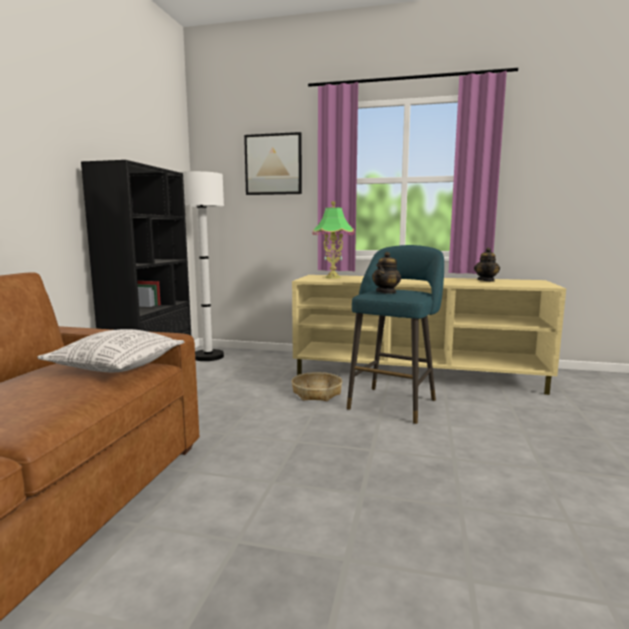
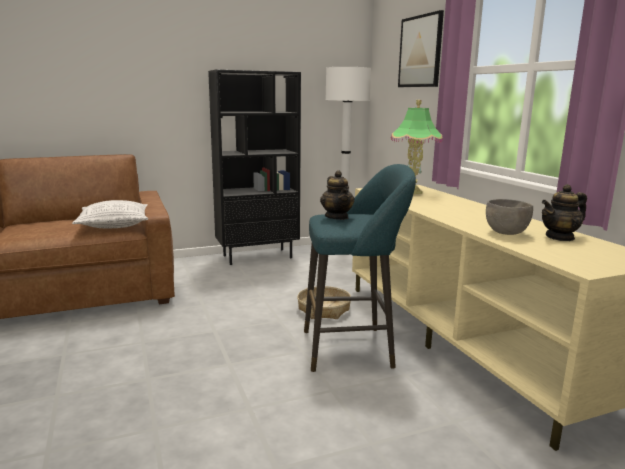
camera: 55 degrees right, 5 degrees up
teapot [372,252,401,294] -> teapot turned 105 degrees counterclockwise [320,170,355,220]
none -> grey bowl [486,199,533,235]

